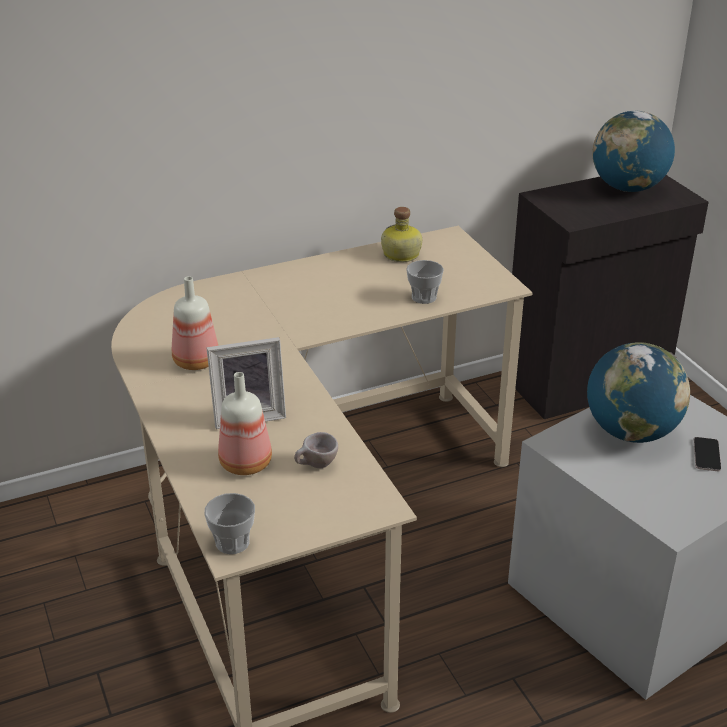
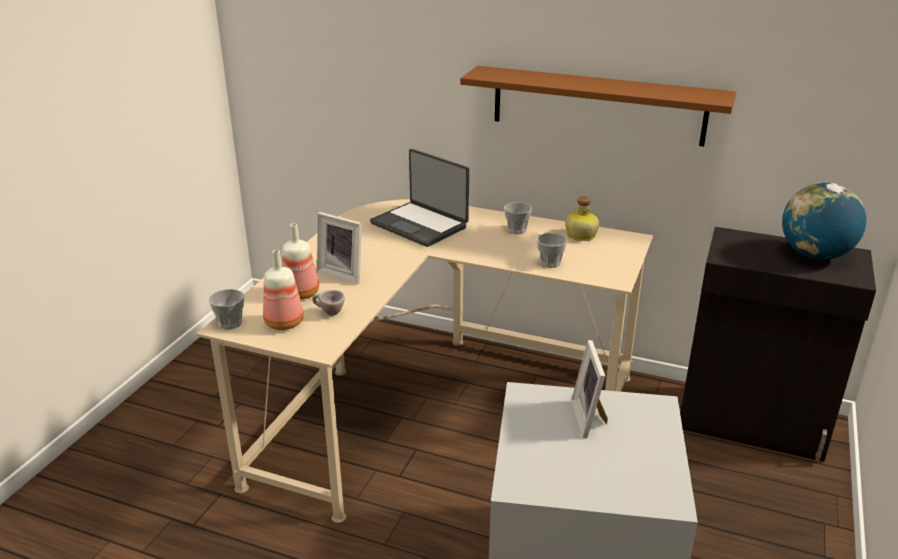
camera: 45 degrees right, 5 degrees down
bottle [172,276,218,370] -> bottle moved to [263,250,304,330]
globe [587,342,690,443] -> picture frame [571,340,608,438]
phone [694,437,721,471] -> none
none -> laptop [370,149,469,247]
none -> brown shelf [460,66,736,146]
none -> cup [504,202,532,234]

